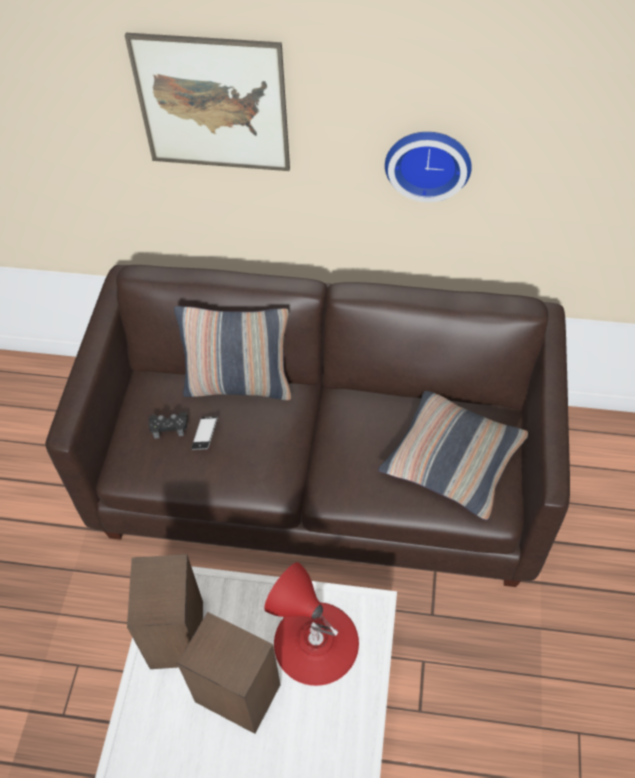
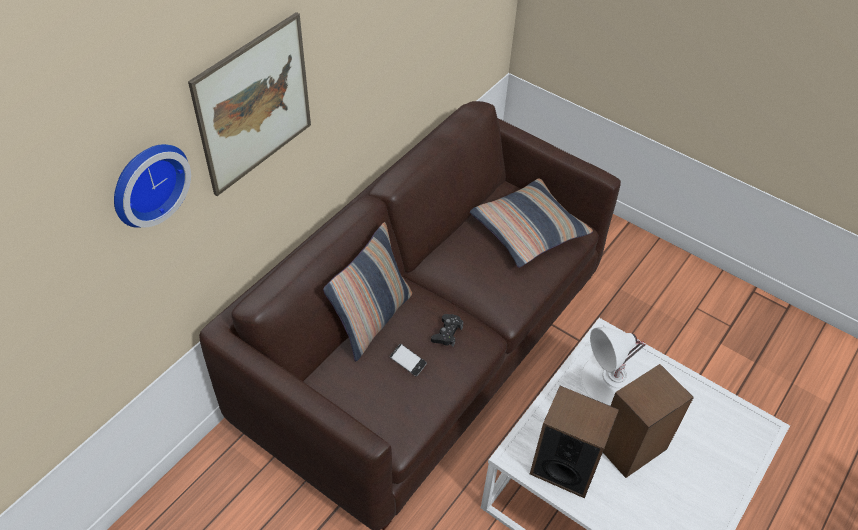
camera: 65 degrees left, 5 degrees down
black game controller [149,411,188,439] -> black game controller moved to [431,314,463,347]
red table lamp [264,562,359,686] -> white table lamp [581,327,646,406]
wall clock [385,132,472,202] -> wall clock moved to [114,144,191,228]

